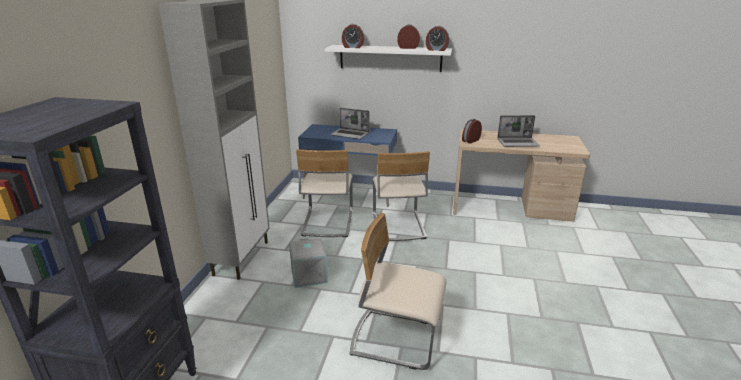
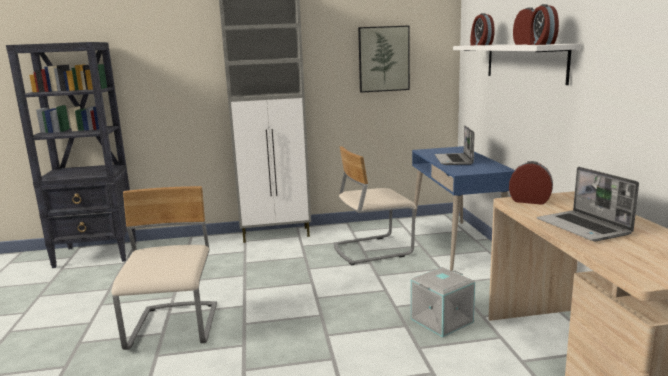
camera: 70 degrees right, 10 degrees down
grey storage box [289,238,328,288] -> grey storage box moved to [411,267,475,337]
beige chair [373,151,430,241] -> none
none -> picture [358,25,410,93]

